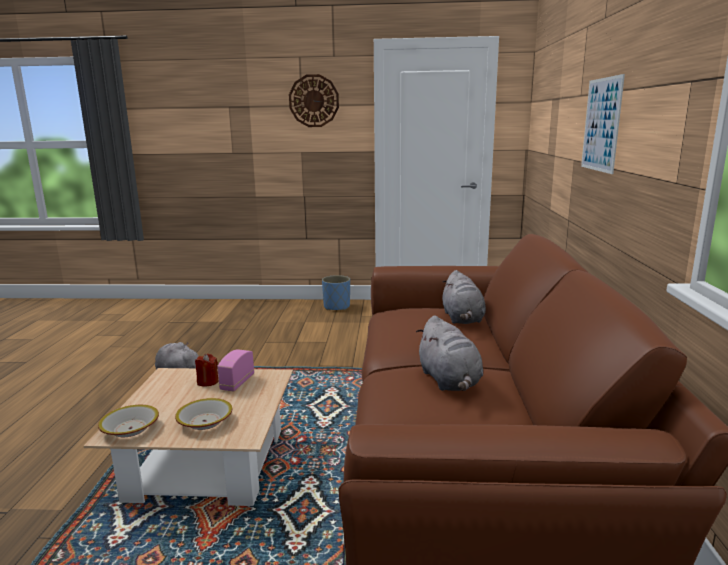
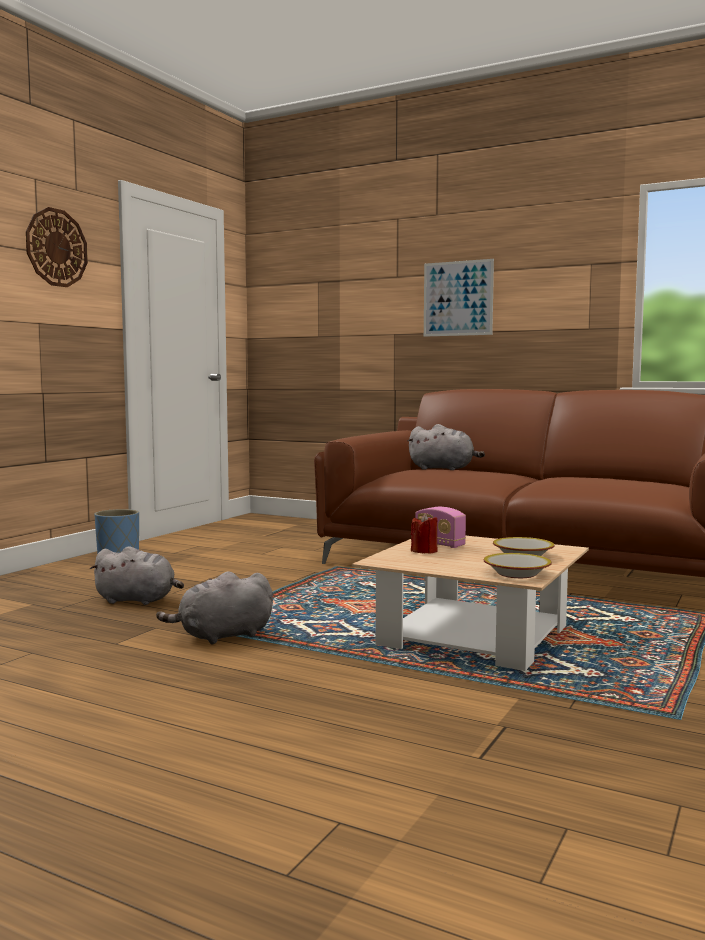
camera: 65 degrees left, 10 degrees down
grey plush toy [416,316,483,391] -> grey plush toy moved to [90,546,184,605]

